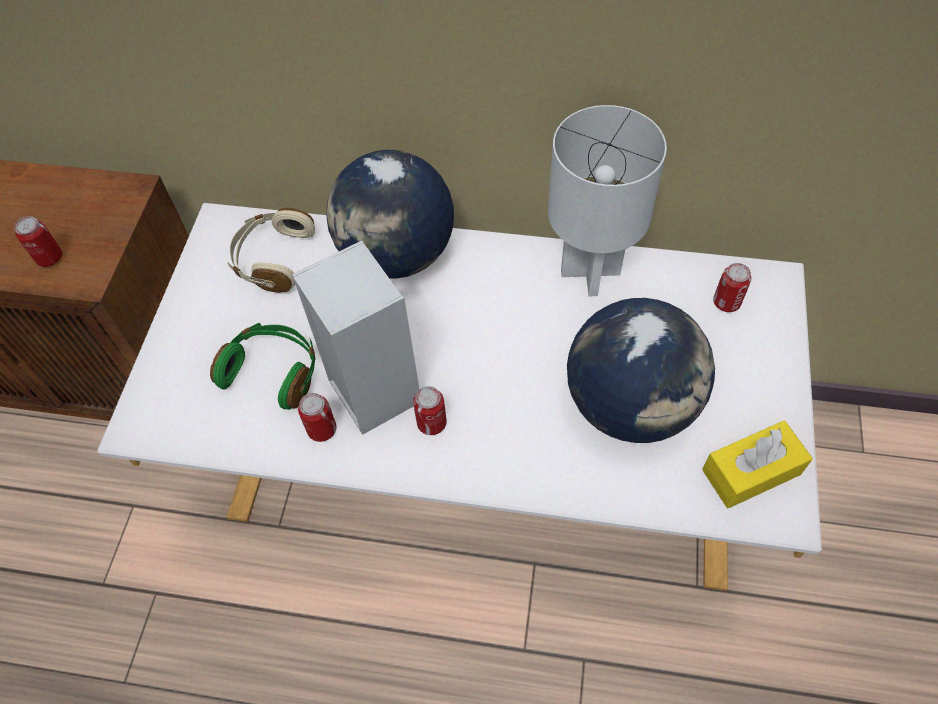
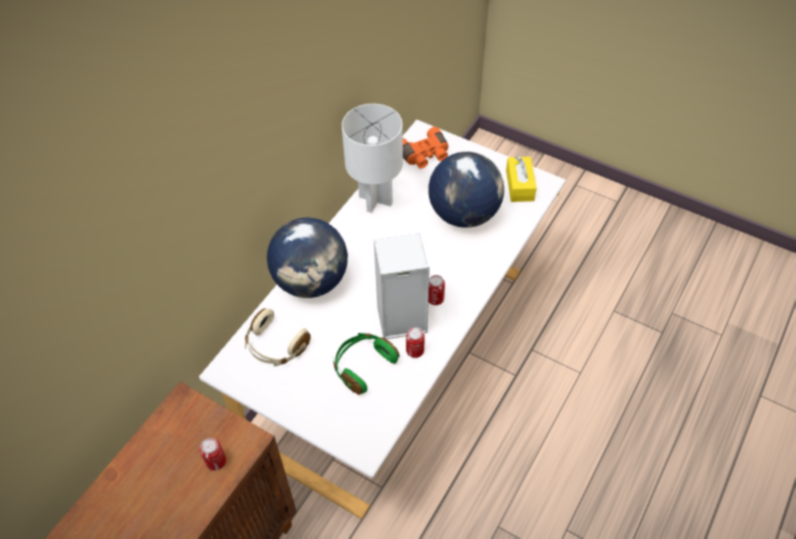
camera: 70 degrees left, 5 degrees down
can [713,263,751,312] -> orange binoculars [403,127,448,169]

